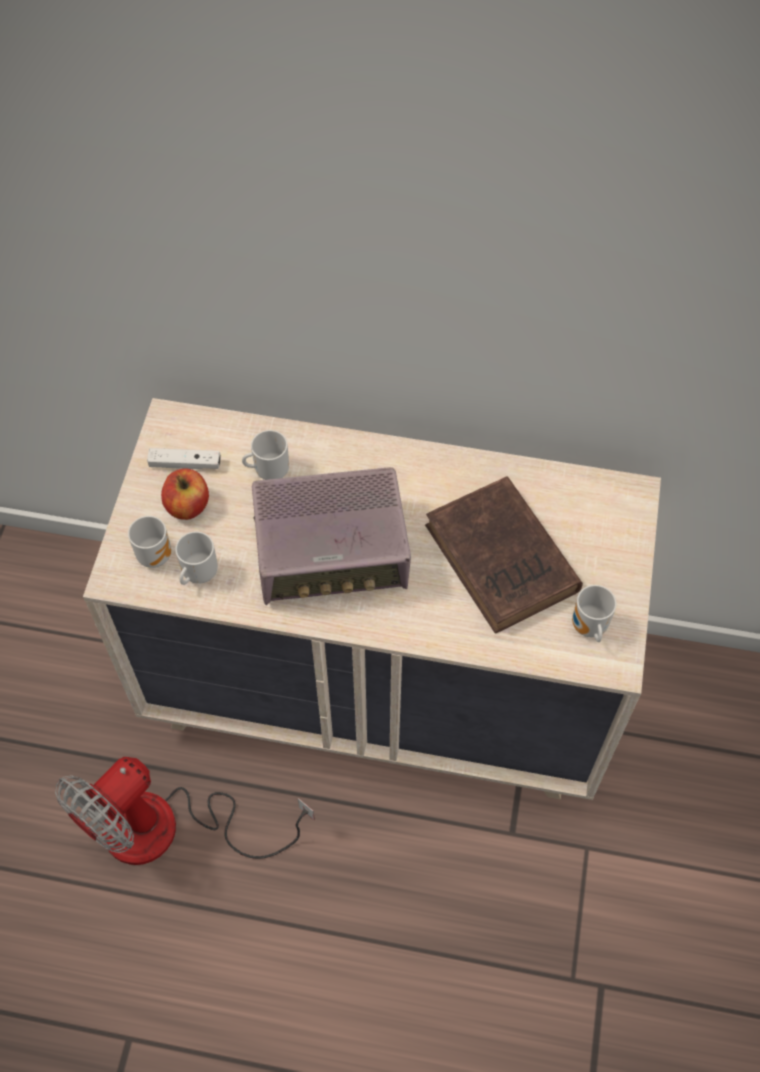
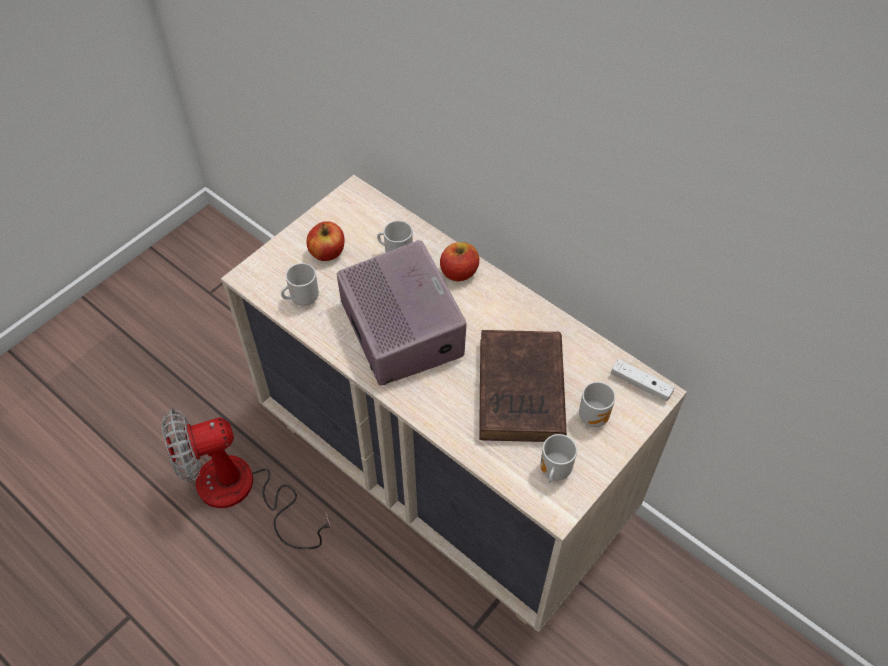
camera: 30 degrees right, 5 degrees down
mug [128,516,171,568] -> mug moved to [579,382,615,427]
white game controller [147,448,221,469] -> white game controller moved to [611,359,674,401]
radio [252,467,411,605] -> radio turned 135 degrees counterclockwise [337,240,467,385]
none -> apple [440,242,479,281]

